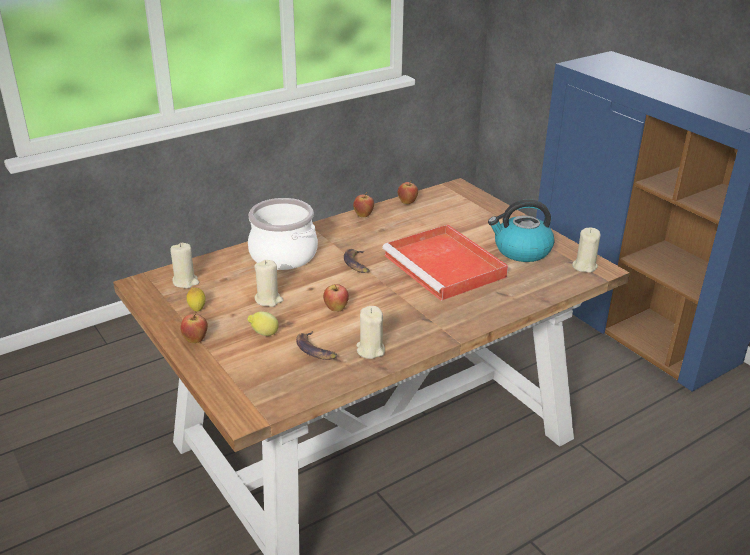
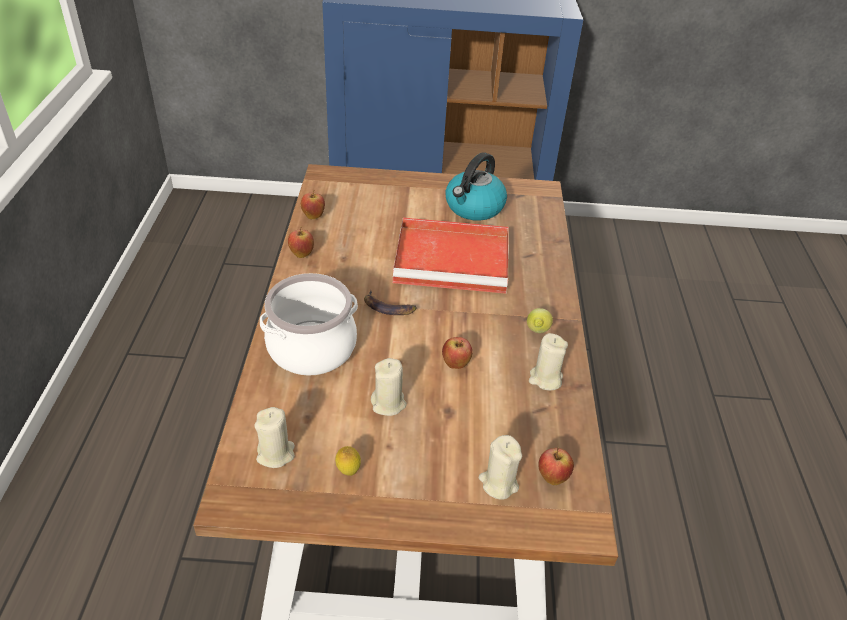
camera: 55 degrees left, 10 degrees up
apple [180,312,208,343] -> apple moved to [538,448,574,485]
lemon [248,311,279,336] -> lemon moved to [527,308,553,333]
banana [296,331,338,360] -> none
beige candle [572,228,600,273] -> beige candle moved to [479,435,522,500]

